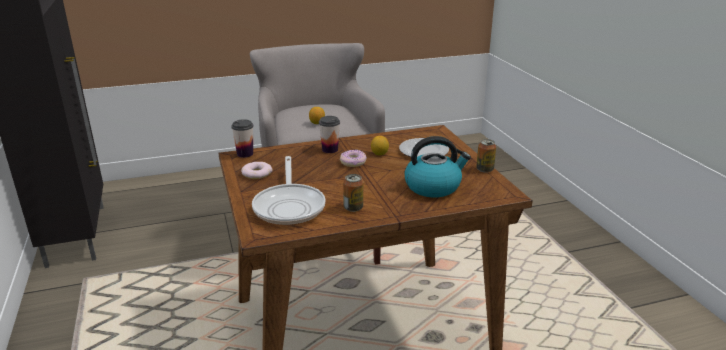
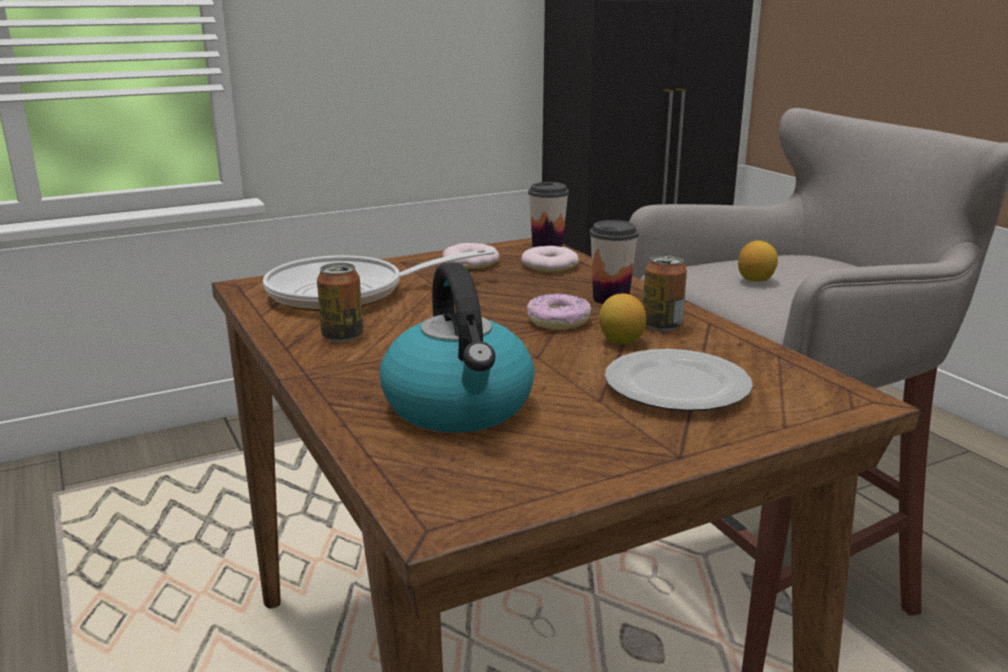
camera: 80 degrees right, 5 degrees down
can [476,139,496,173] -> can moved to [643,254,687,331]
none -> donut [521,246,579,272]

